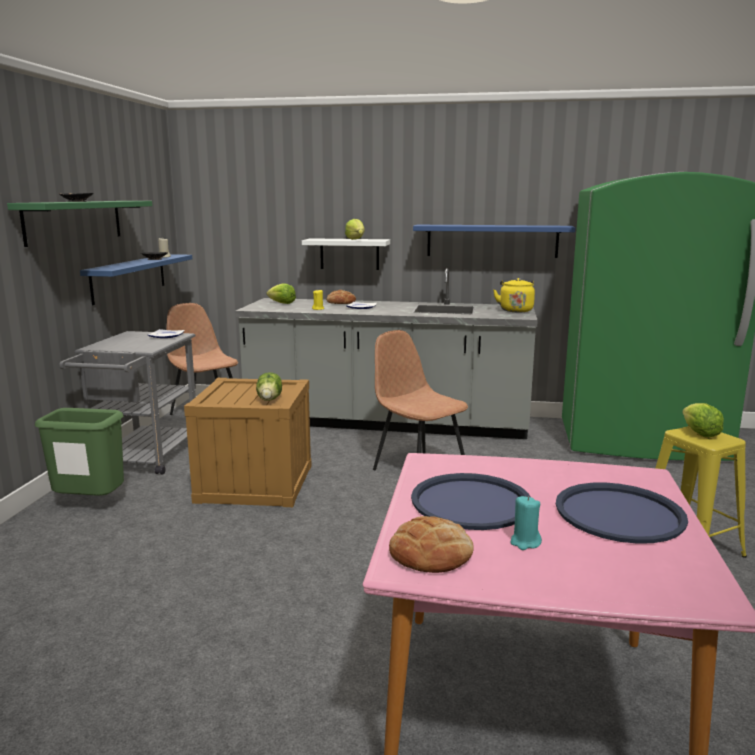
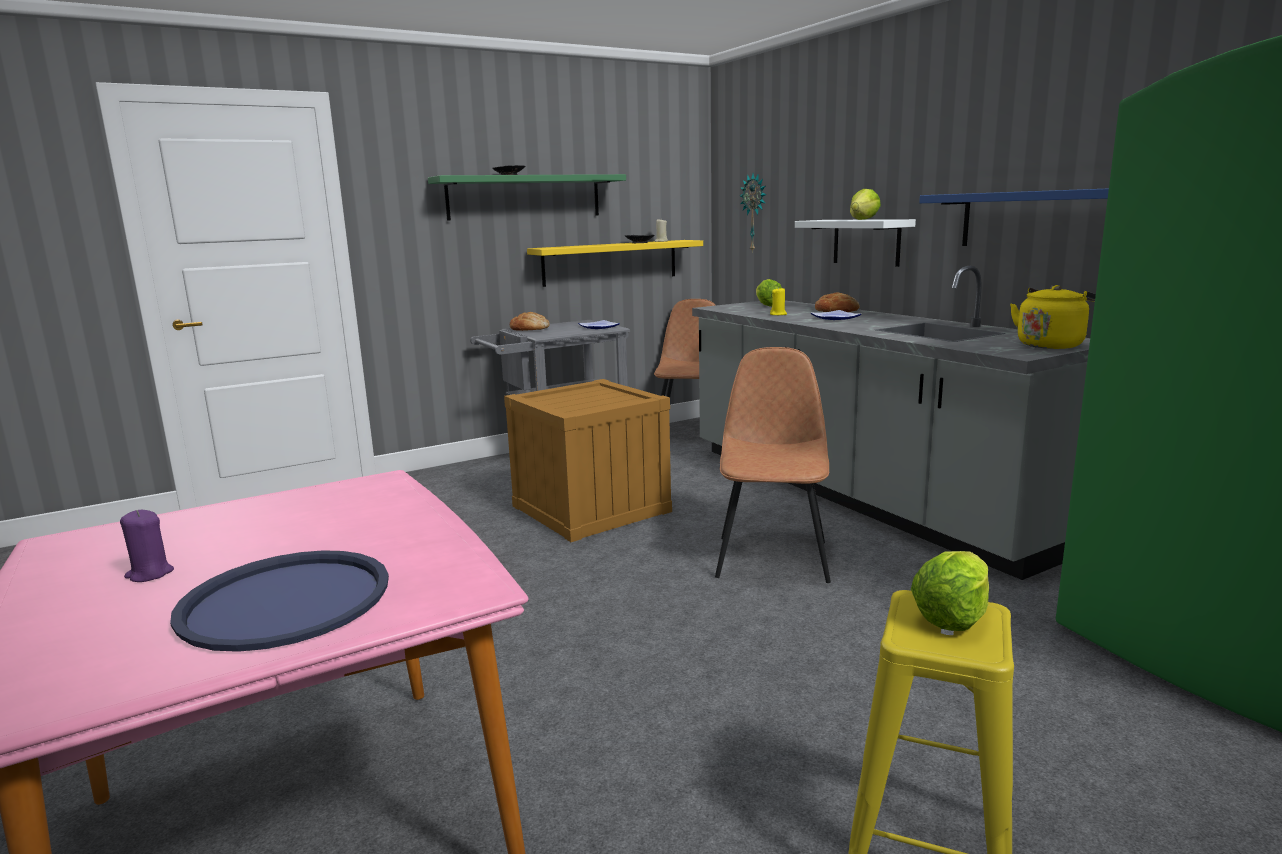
camera: 50 degrees right, 0 degrees up
green trash can [35,408,124,496] -> none
blue shelf [80,254,192,305] -> yellow shelf [527,240,703,287]
lettuce [256,372,282,401] -> none
bread [389,516,474,573] -> bread moved to [510,312,550,331]
blue tray [411,473,531,530] -> none
turquoise candle [510,496,542,550] -> purple candle [120,510,174,582]
none -> wall clock [740,173,767,252]

